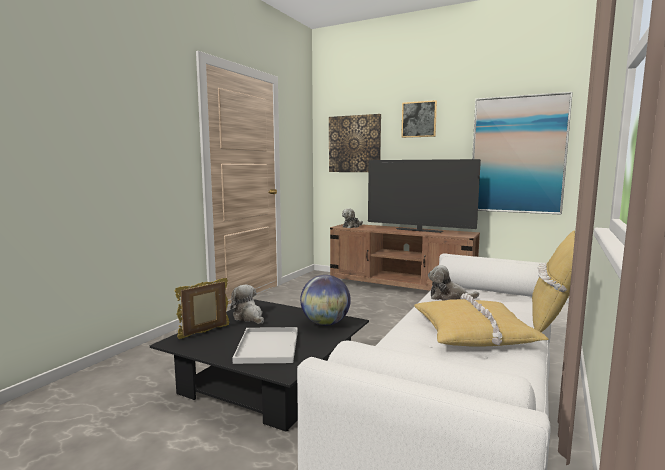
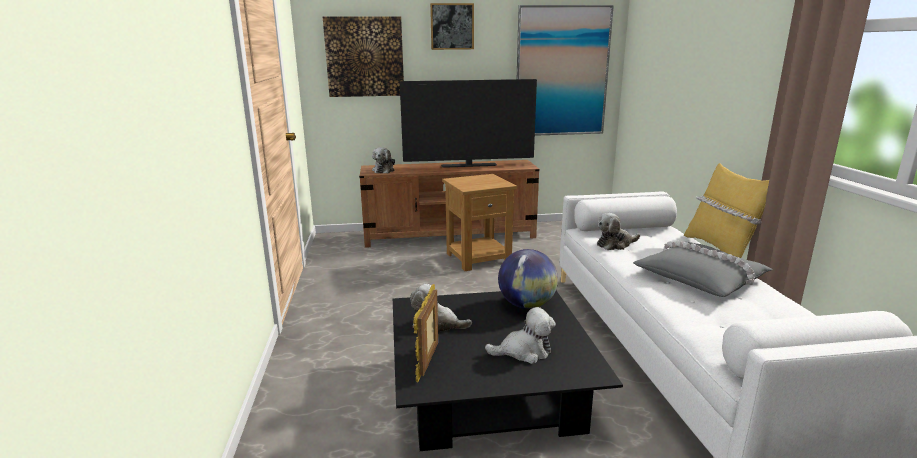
camera: 35 degrees left, 10 degrees up
white tray [232,327,298,364] -> plush toy [485,307,556,364]
yellow pillow [414,293,549,347] -> grey pillow [633,241,773,297]
none -> brown side table [442,174,517,271]

